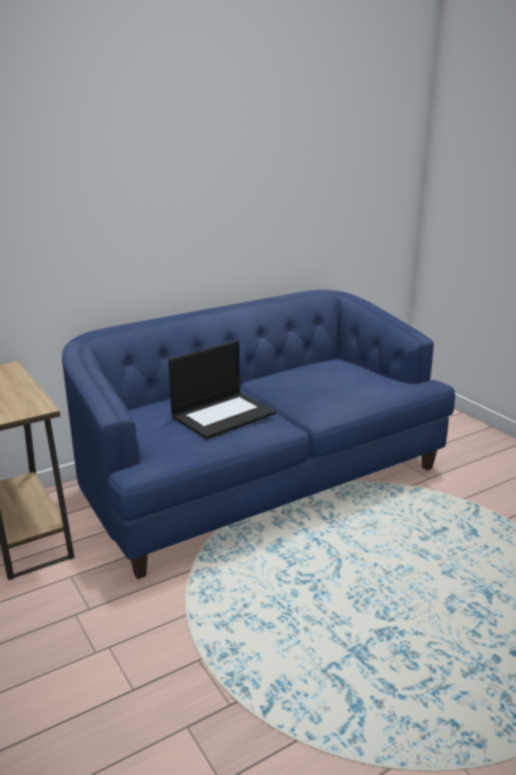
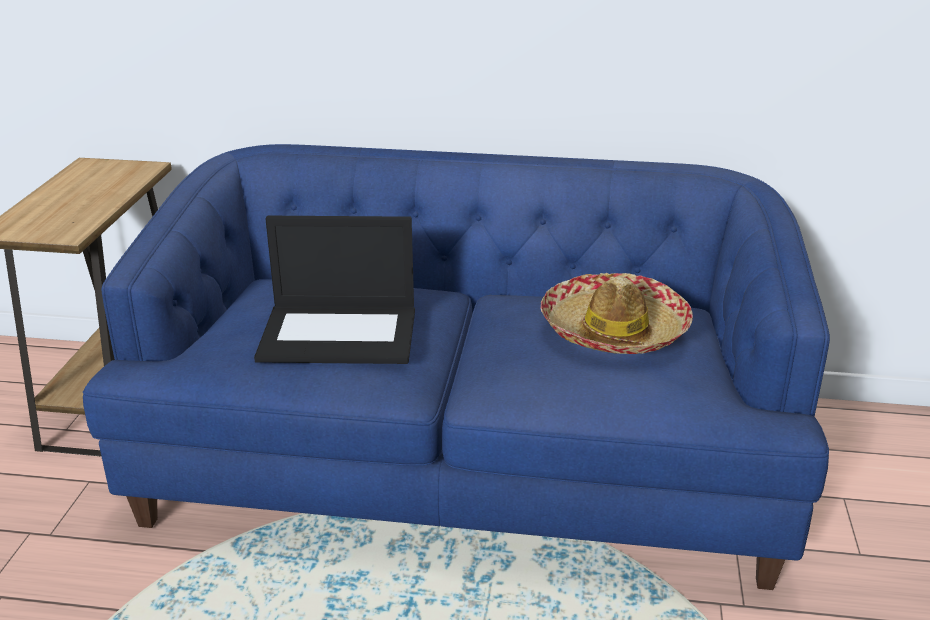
camera: 40 degrees right, 5 degrees up
none -> hat [541,273,693,354]

